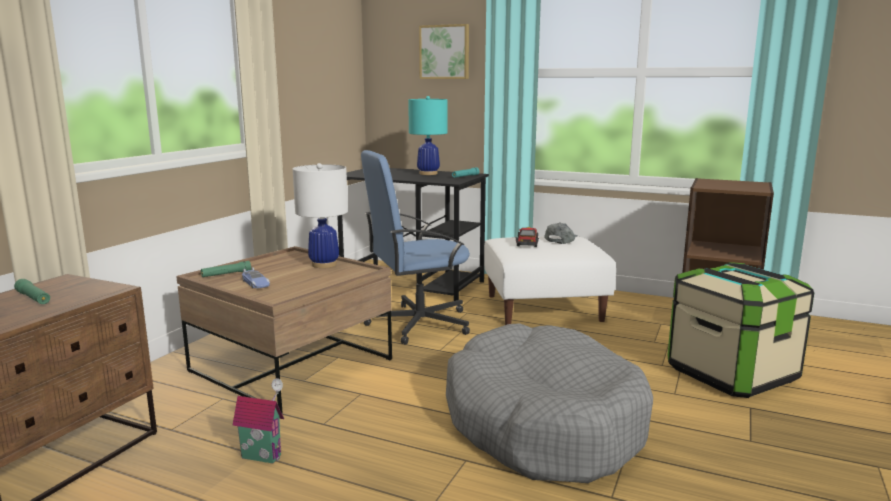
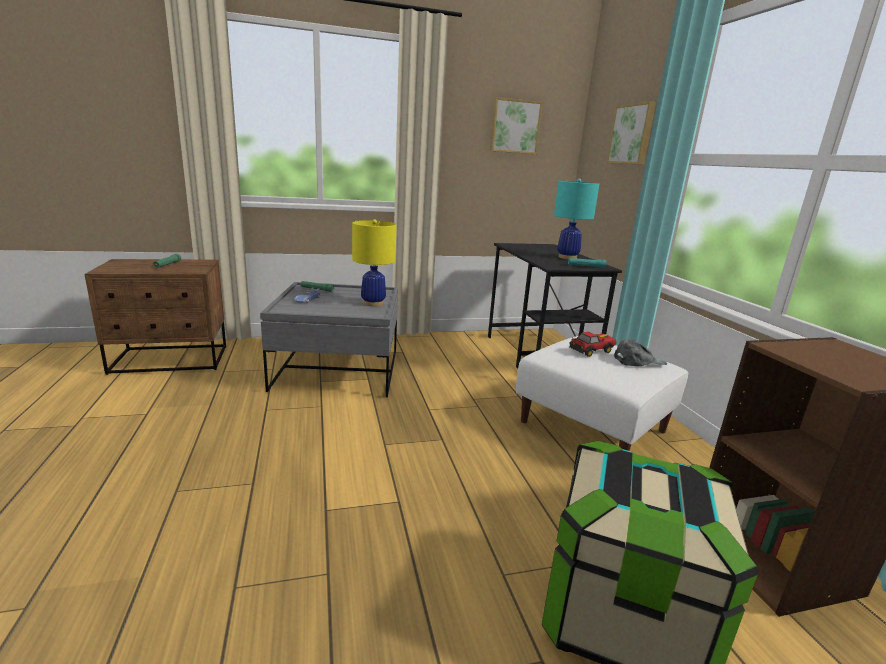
camera: 50 degrees right, 5 degrees up
brown coffee table [176,246,392,413] -> grey coffee table [260,282,398,398]
toy house [233,378,284,464] -> none
white table lamp [293,163,348,268] -> yellow table lamp [352,219,396,307]
blue office chair [361,150,470,344] -> none
grey dog bed [446,323,653,483] -> none
none -> picture [490,97,543,154]

